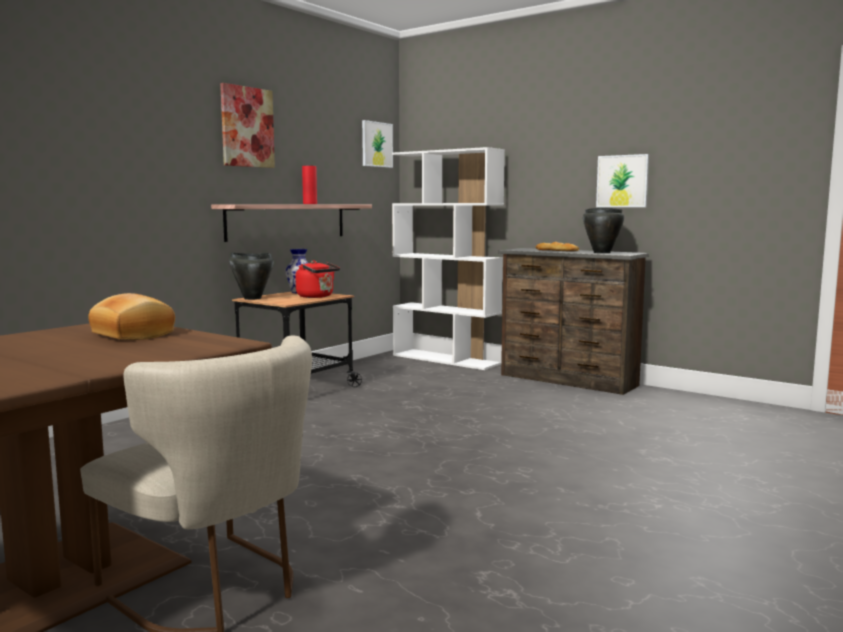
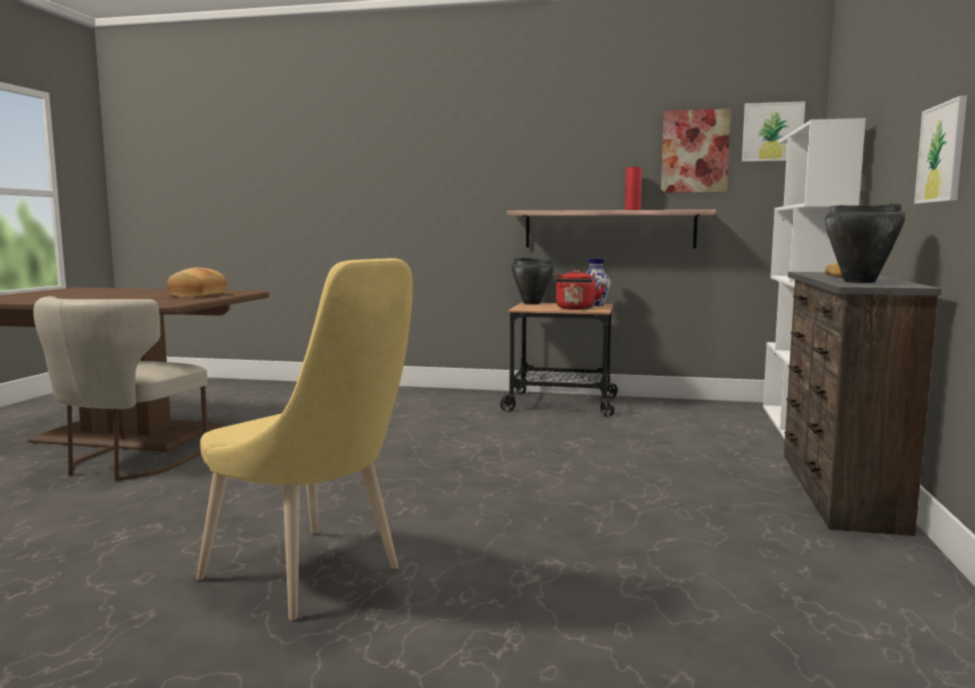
camera: 65 degrees right, 0 degrees up
picture [220,83,275,168] -> picture moved to [661,109,731,193]
none -> yellow chair [196,258,413,620]

